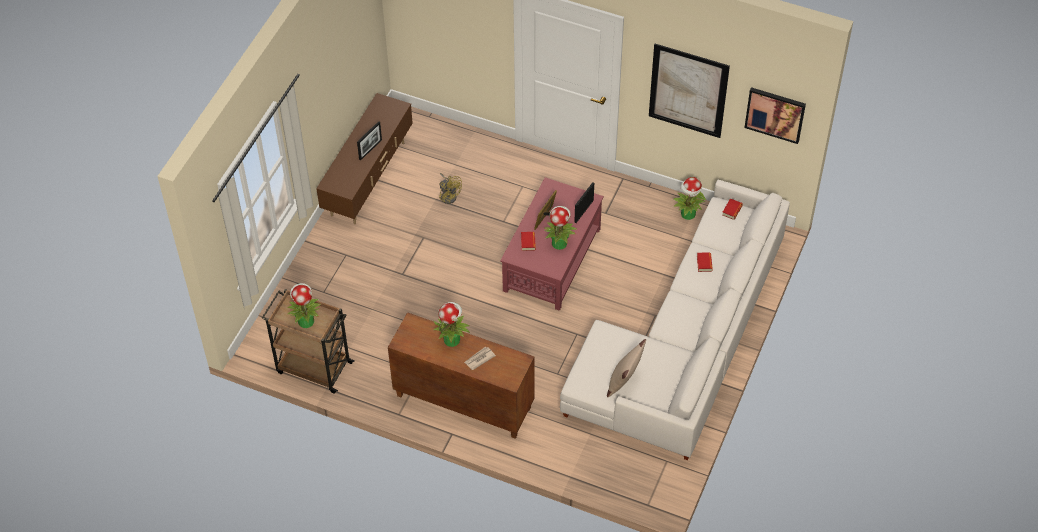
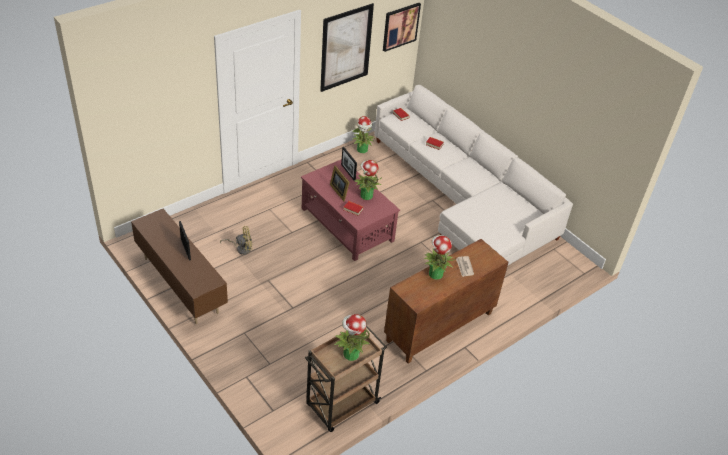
camera: 65 degrees left, 10 degrees down
beige pillow [607,339,646,397] -> none

